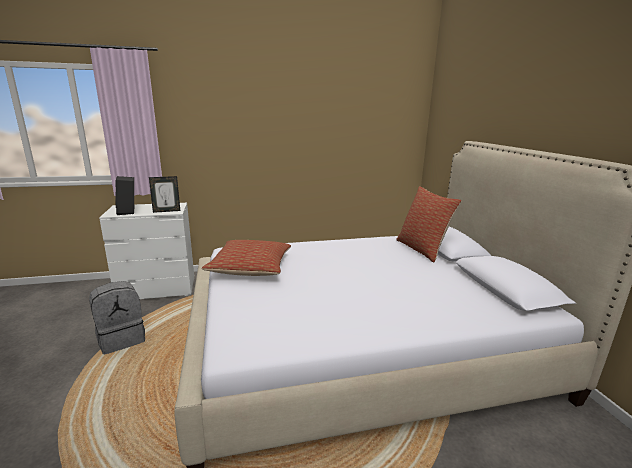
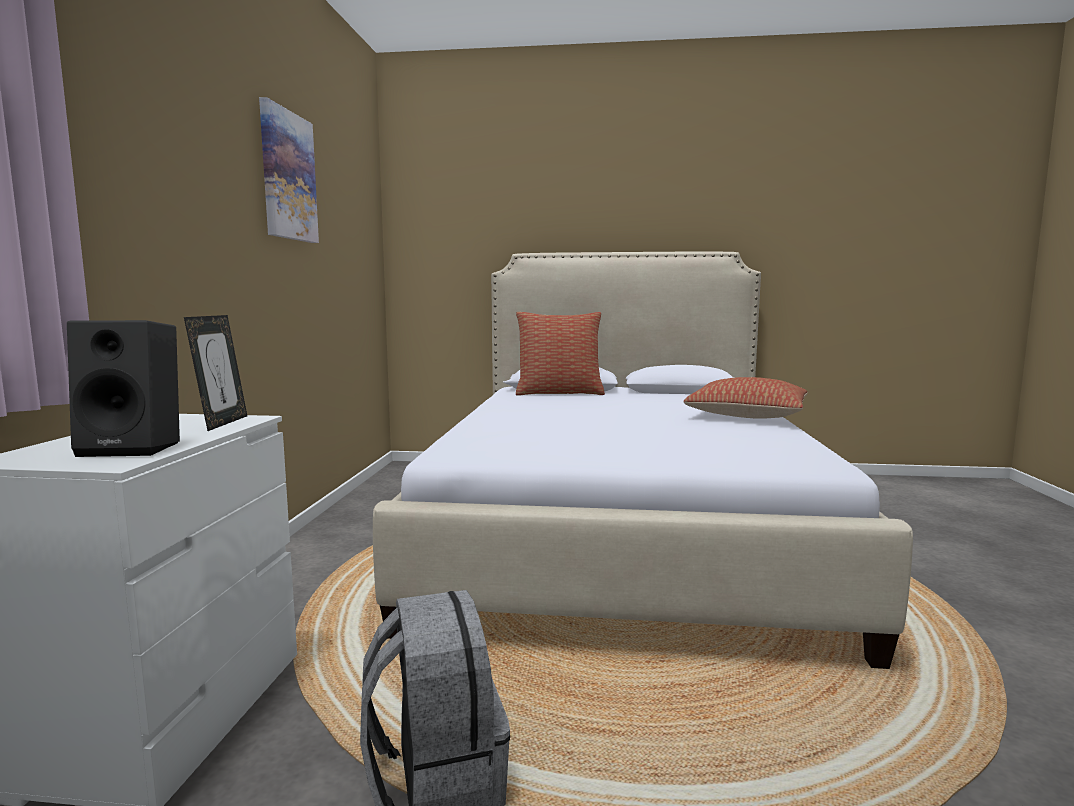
camera: 70 degrees left, 10 degrees down
pillow [202,240,291,276] -> pillow moved to [684,377,807,419]
none -> picture [259,97,319,243]

